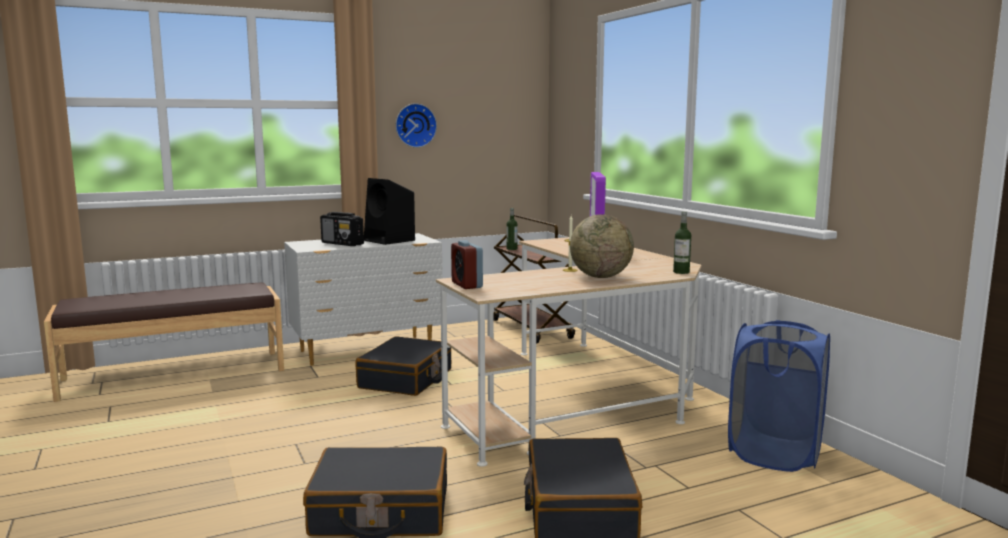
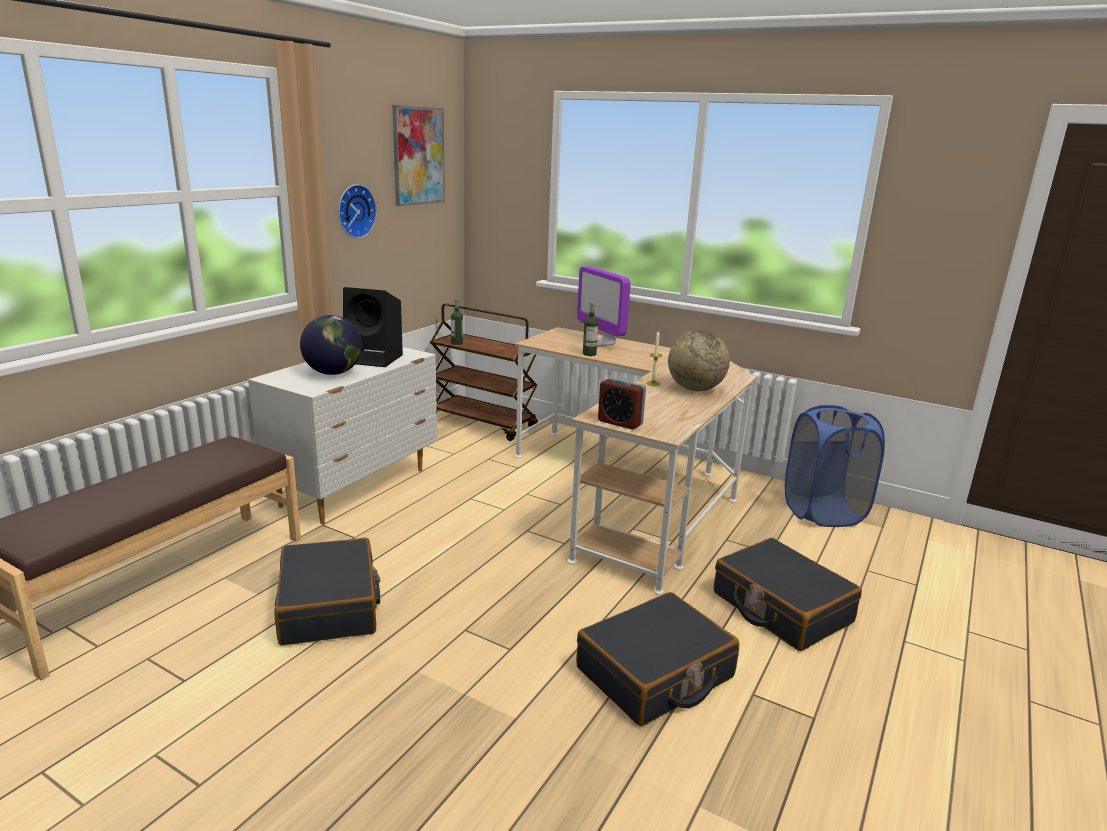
camera: 35 degrees left, 10 degrees up
radio [320,212,364,246] -> globe [300,315,362,375]
black suitcase [355,336,451,396] -> black suitcase moved to [274,538,380,646]
bottle [673,212,691,274] -> bottle moved to [583,302,598,356]
none -> picture [392,105,445,206]

